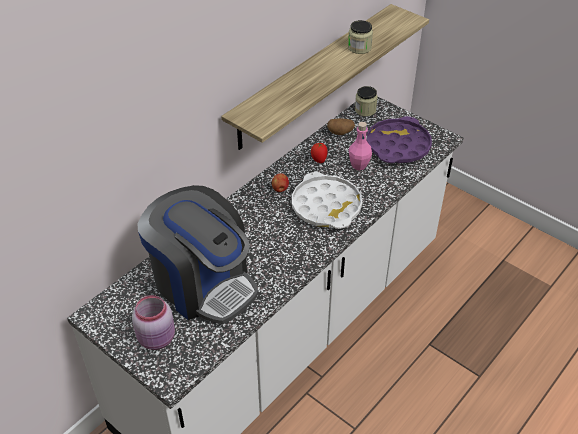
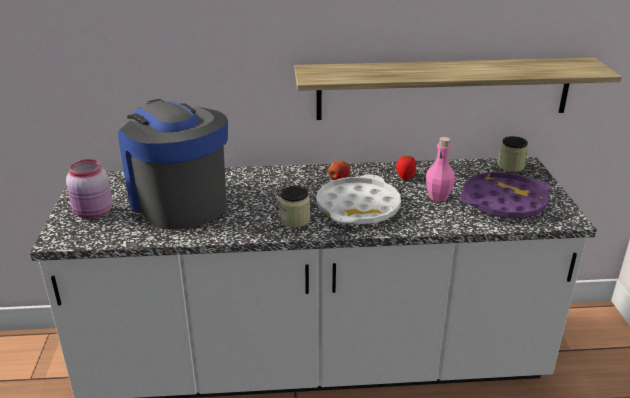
camera: 45 degrees right, 15 degrees down
coffee machine [137,185,258,324] -> coffee machine turned 150 degrees clockwise [118,99,228,230]
potato [327,118,355,135] -> none
jar [348,20,373,54] -> jar moved to [279,186,310,228]

